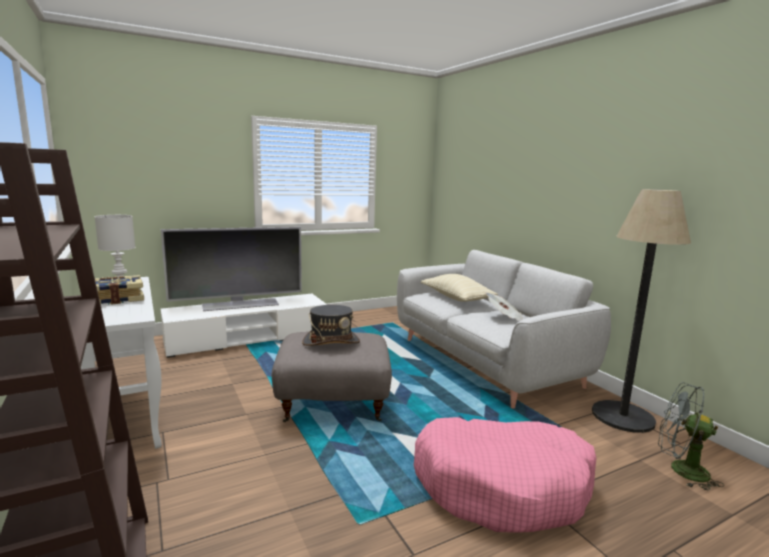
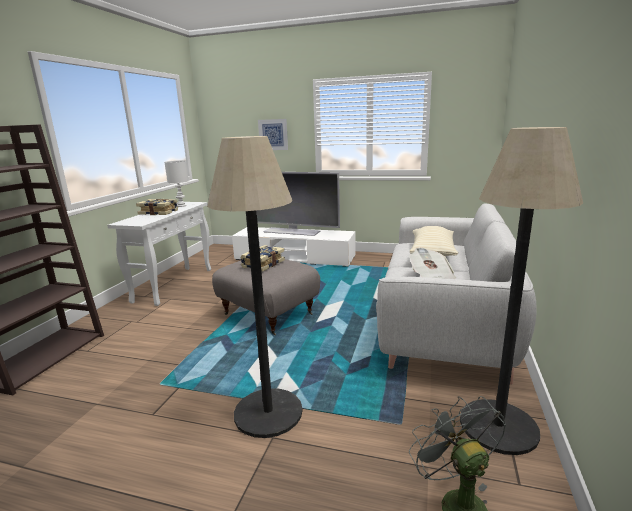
camera: 45 degrees right, 5 degrees up
grey hat [302,305,360,346] -> book [241,245,285,272]
pink dog bed [414,417,596,533] -> floor lamp [207,136,303,438]
none -> picture [258,119,288,150]

